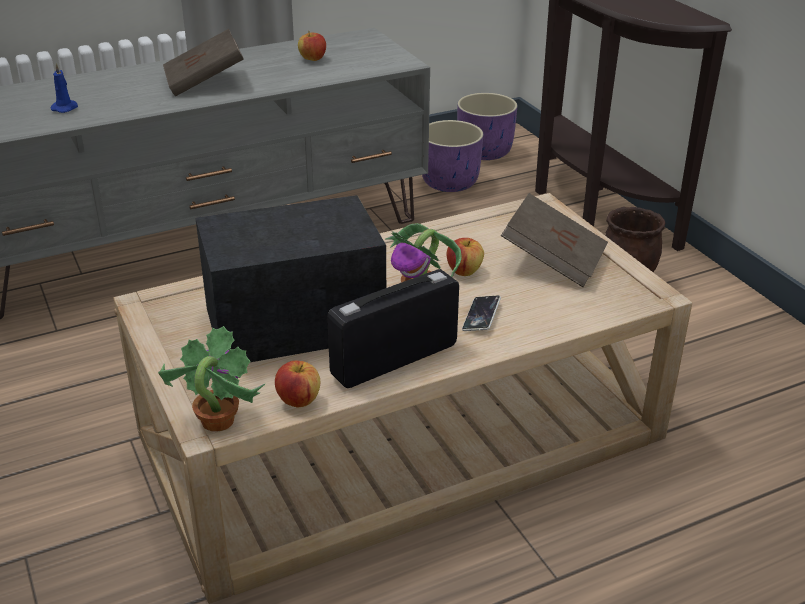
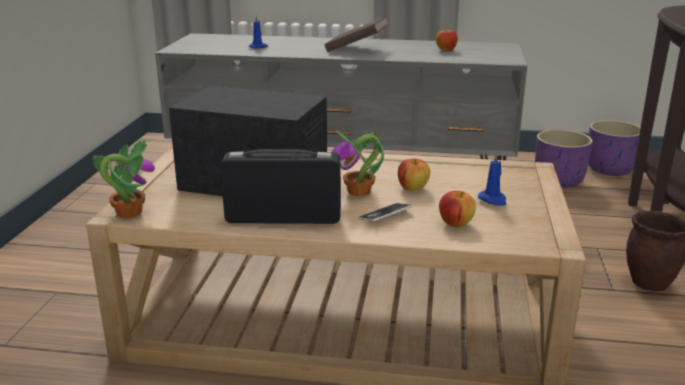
camera: 35 degrees right, 10 degrees down
apple [275,361,320,407] -> apple moved to [439,191,476,227]
brown book [501,193,608,287] -> blue candle [478,152,506,206]

